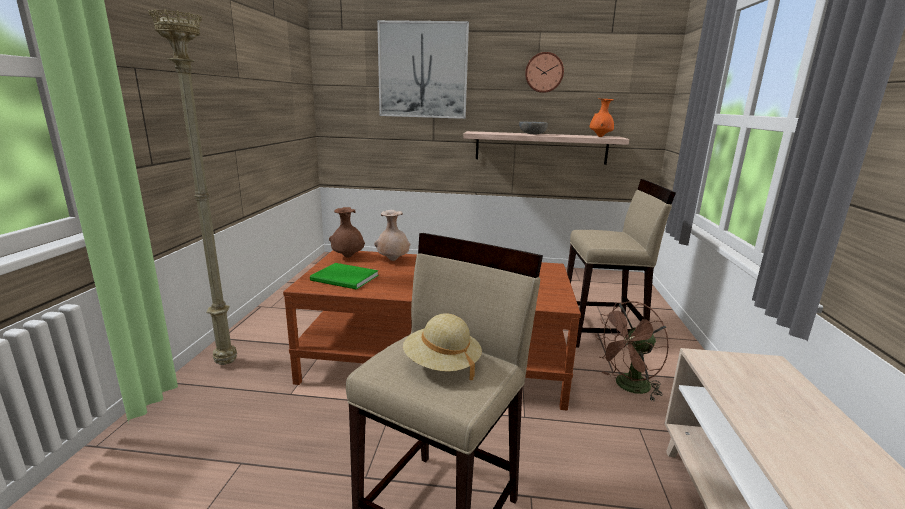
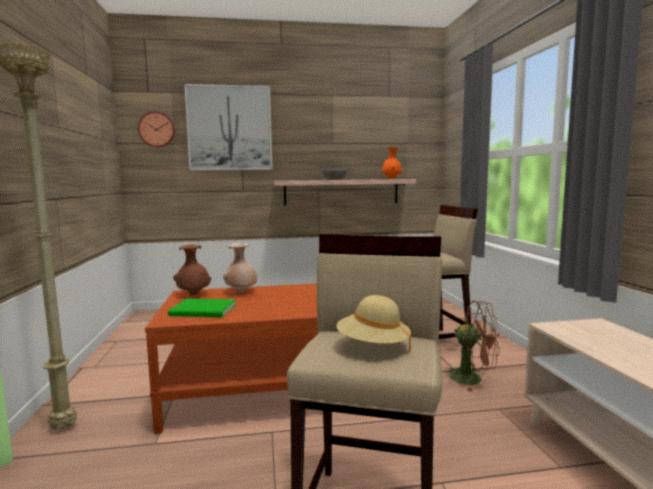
camera: 15 degrees left, 10 degrees down
wall clock [525,52,564,93] -> wall clock moved to [138,111,175,147]
brown fan [595,301,669,401] -> brown fan turned 105 degrees counterclockwise [444,301,499,392]

